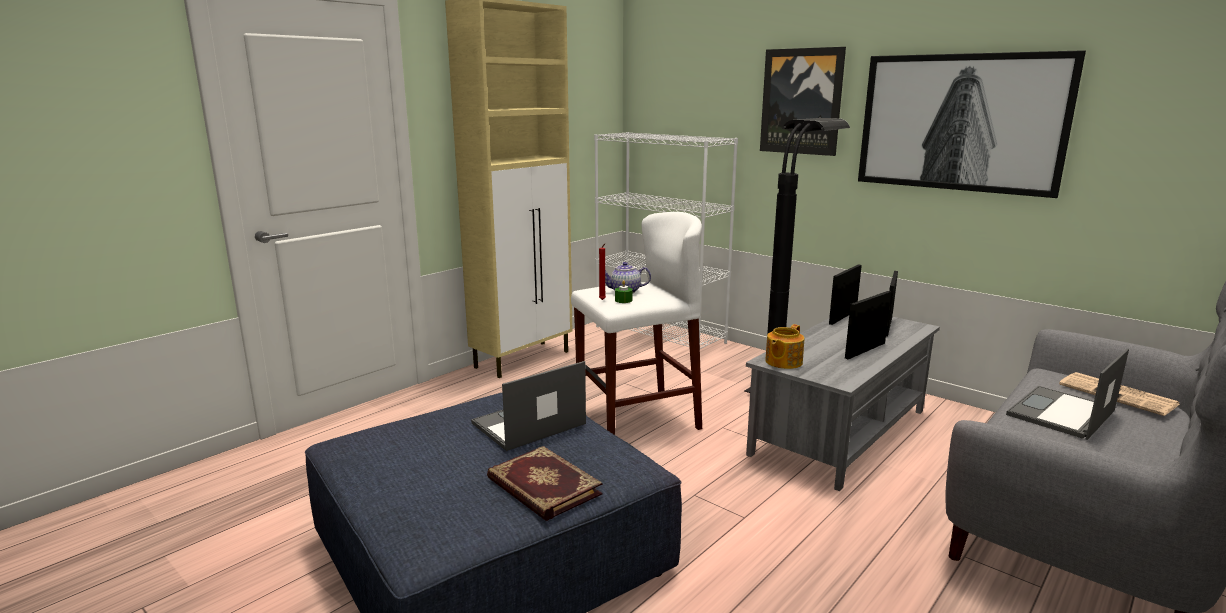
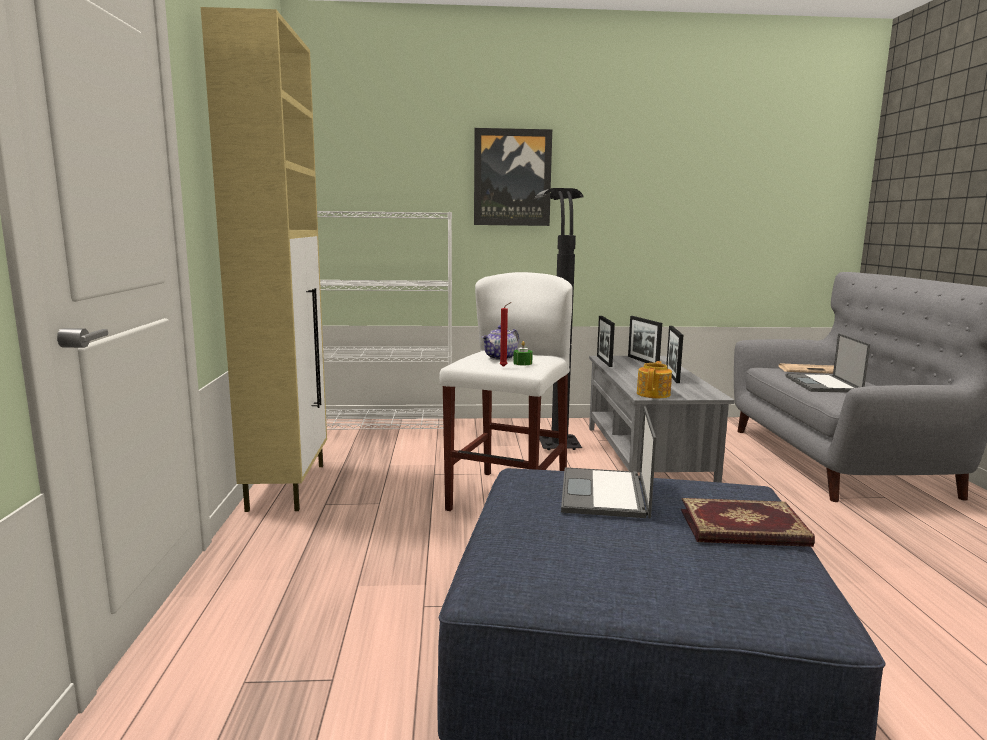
camera: 45 degrees left, 5 degrees down
teapot [765,324,804,369] -> teapot turned 150 degrees counterclockwise [637,361,672,398]
picture [858,50,1086,198] -> none

